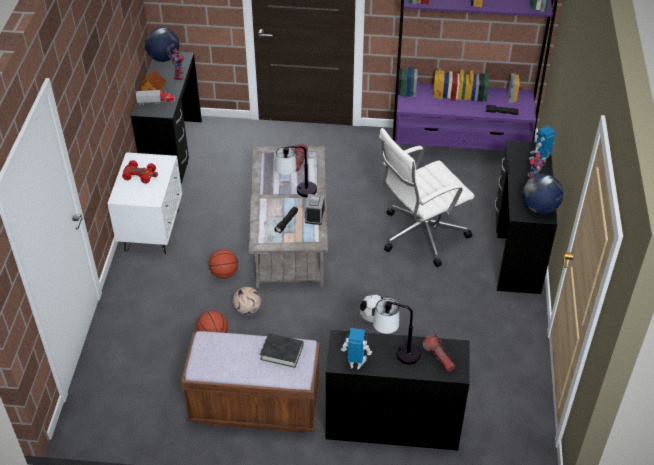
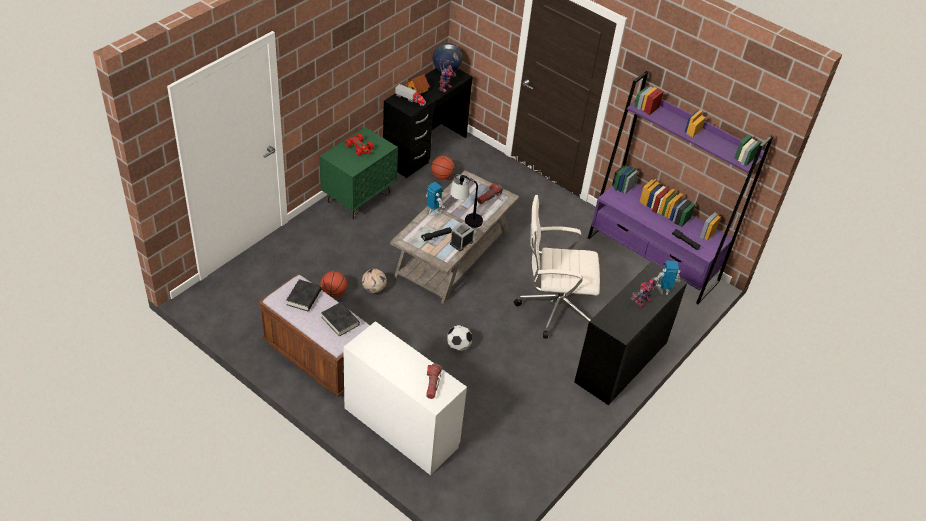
camera: 30 degrees right, 0 degrees up
white nightstand [107,152,182,254] -> green nightstand [320,127,398,219]
basketball [209,249,238,279] -> basketball moved to [431,156,455,180]
black desk [326,330,470,450] -> white desk [343,321,467,475]
toy robot [341,328,372,369] -> toy robot moved to [426,182,445,216]
table lamp [373,298,421,365] -> none
globe [523,174,564,214] -> none
none -> black book [286,279,321,311]

